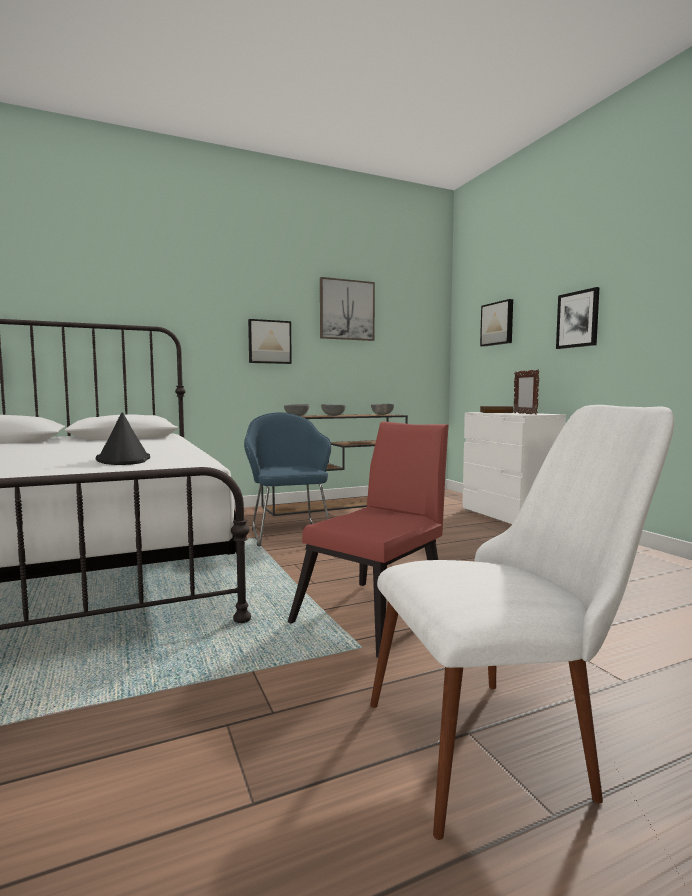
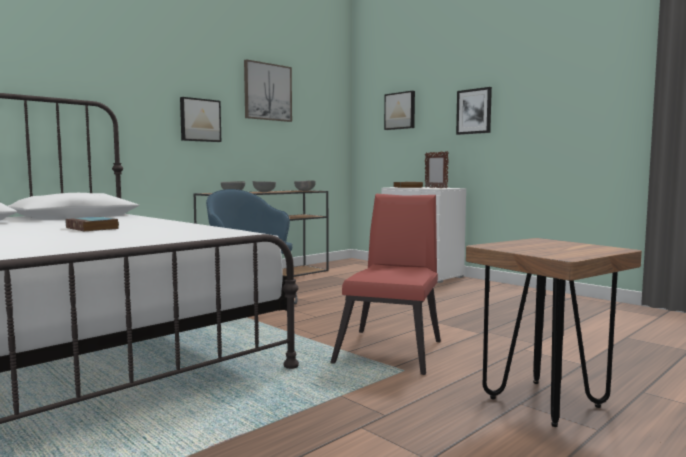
camera: 20 degrees left, 0 degrees up
black hat [96,412,150,465] -> none
white chair [370,405,674,840] -> brown stool [466,238,642,427]
none -> book [65,217,119,232]

